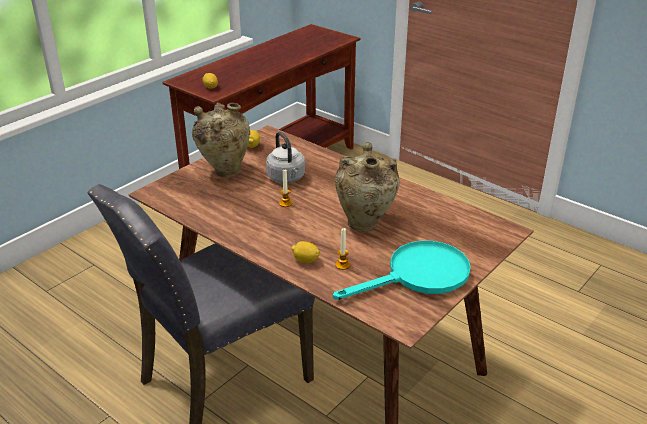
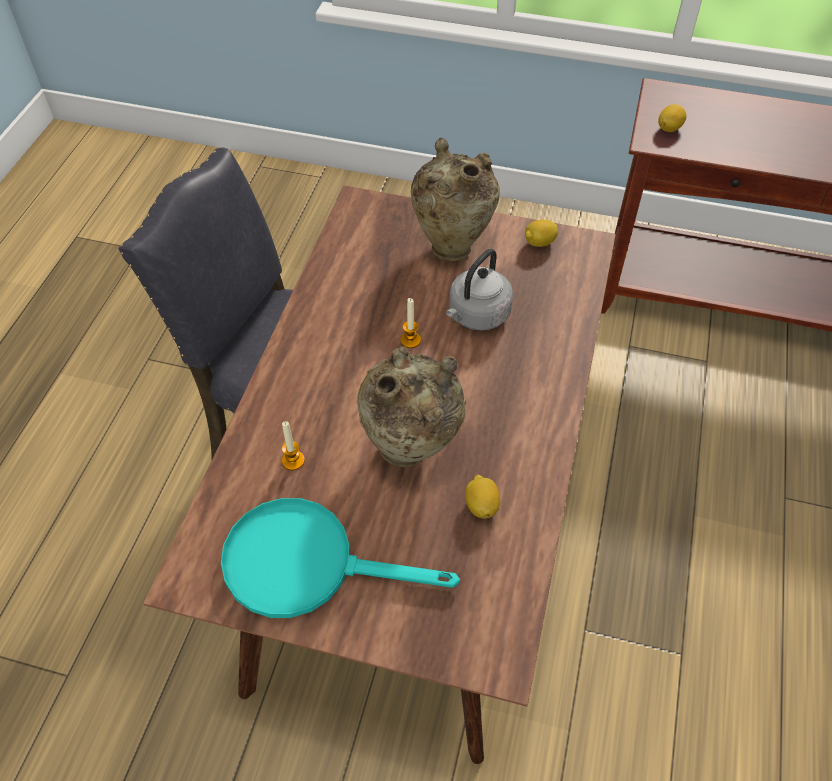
camera: 65 degrees right, 20 degrees up
lemon [291,241,320,263] -> lemon moved to [465,475,500,519]
turquoise frying pan [333,241,471,300] -> turquoise frying pan turned 150 degrees clockwise [221,498,460,618]

